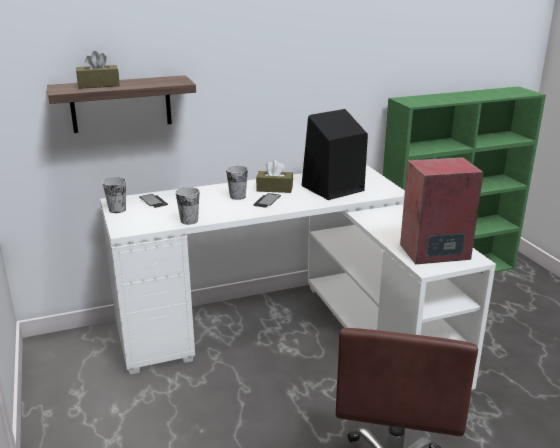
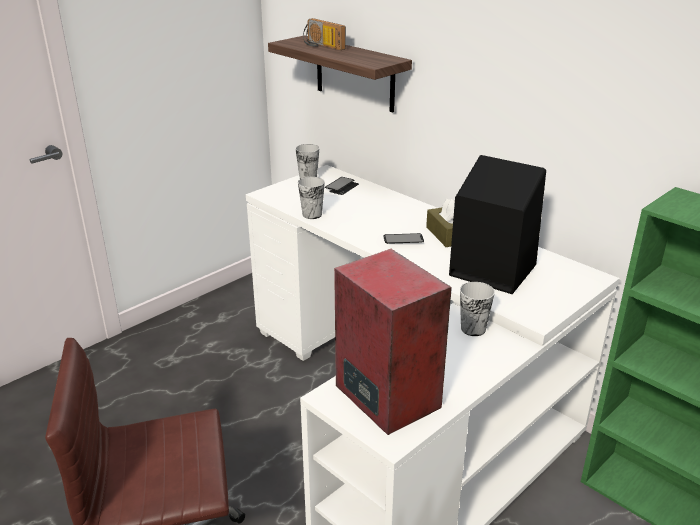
camera: 65 degrees right, 5 degrees up
brown tissue box [76,51,120,89] -> radio [303,18,346,50]
cup [226,166,248,200] -> cup moved to [460,282,495,336]

